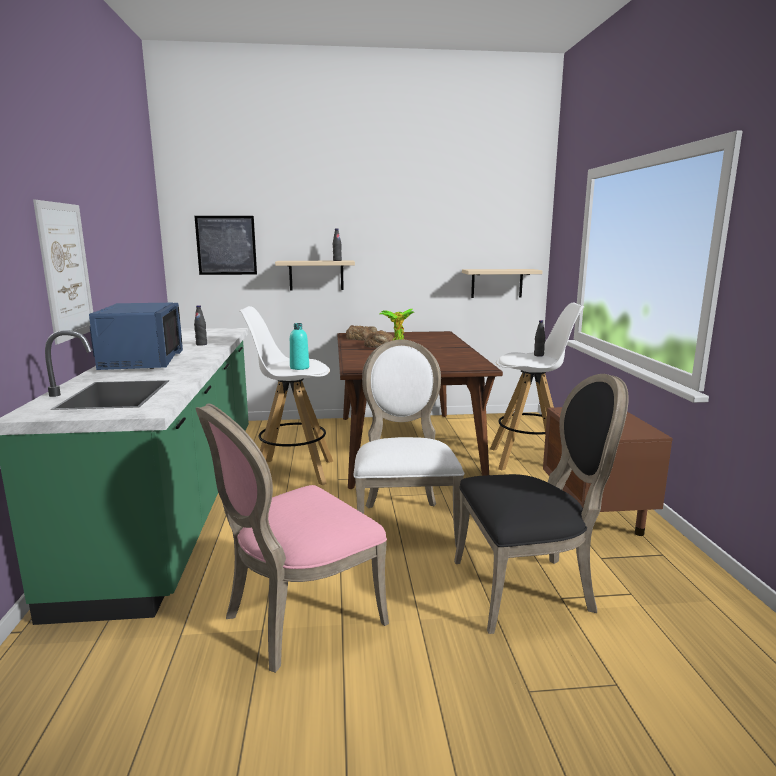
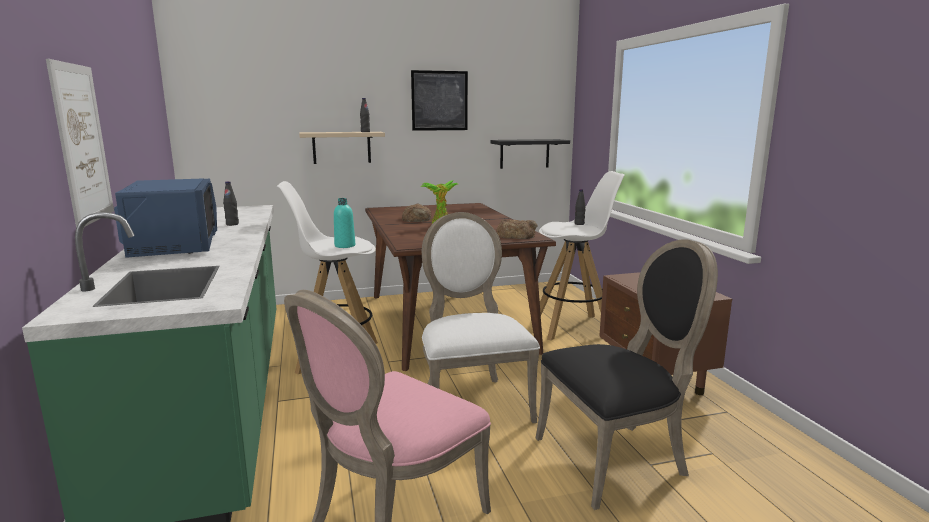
camera: 10 degrees left, 0 degrees up
picture [195,216,257,275] -> picture moved to [411,70,468,131]
bread [346,325,377,341] -> bread moved to [497,219,538,239]
beige shelf [462,269,543,298] -> black shelf [491,139,570,169]

